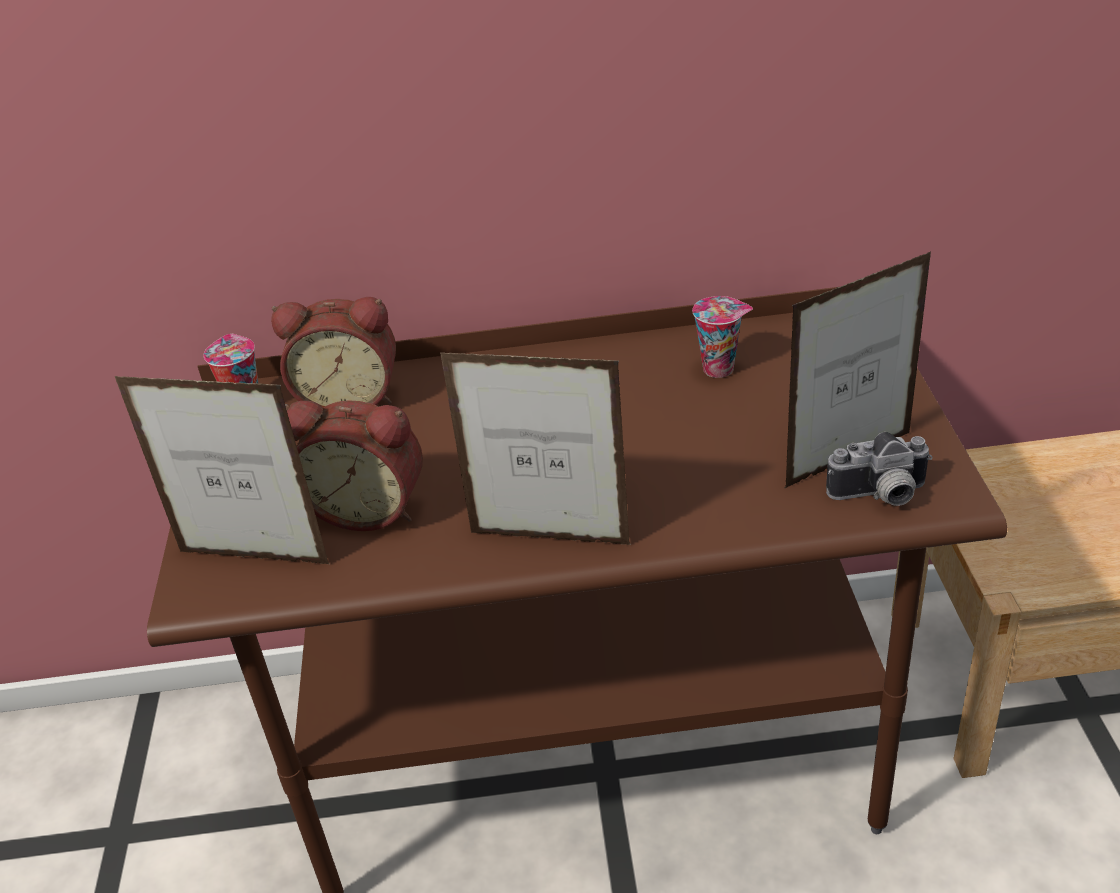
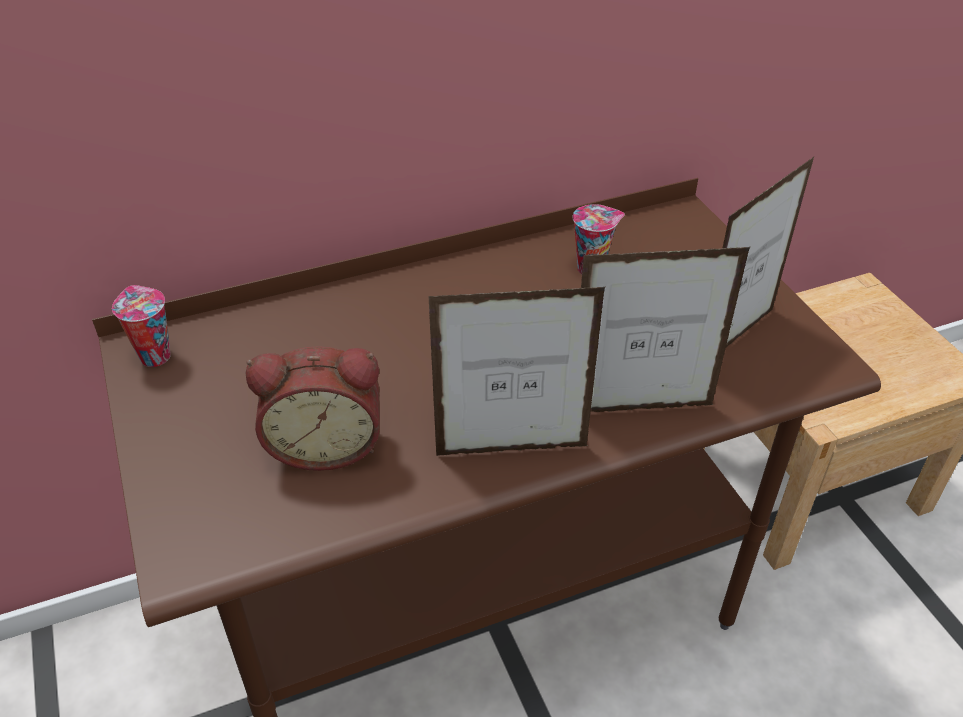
camera: 20 degrees left, 5 degrees up
picture frame [115,376,330,564] -> picture frame moved to [581,247,750,412]
alarm clock [271,297,396,408] -> none
camera [826,432,933,506] -> none

